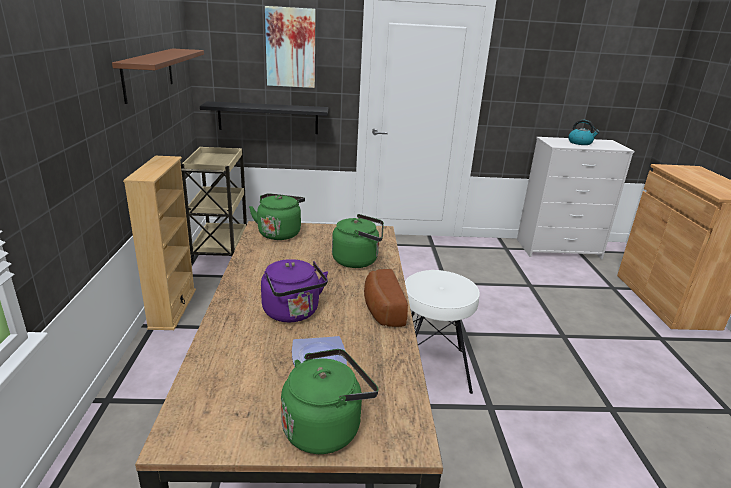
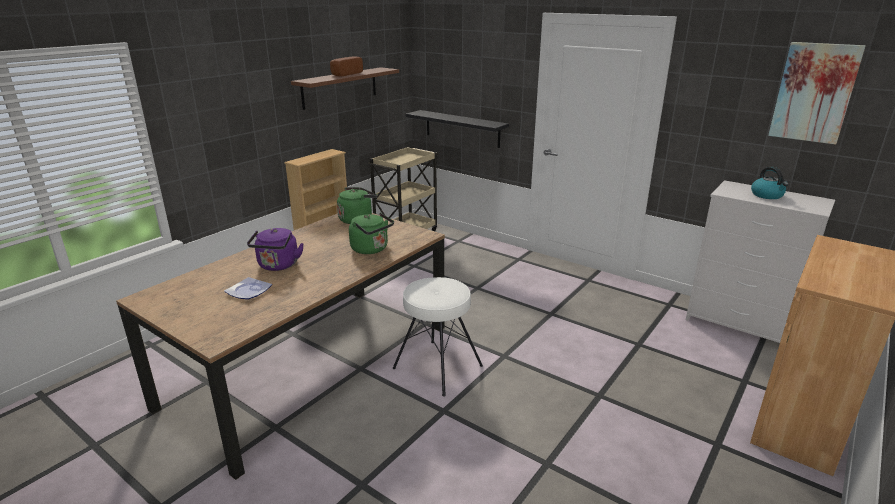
camera: 40 degrees right, 0 degrees up
picture [265,6,316,88] -> picture moved to [768,42,866,145]
green kettle [281,349,379,454] -> none
bread [364,269,408,327] -> bread moved to [330,57,363,76]

